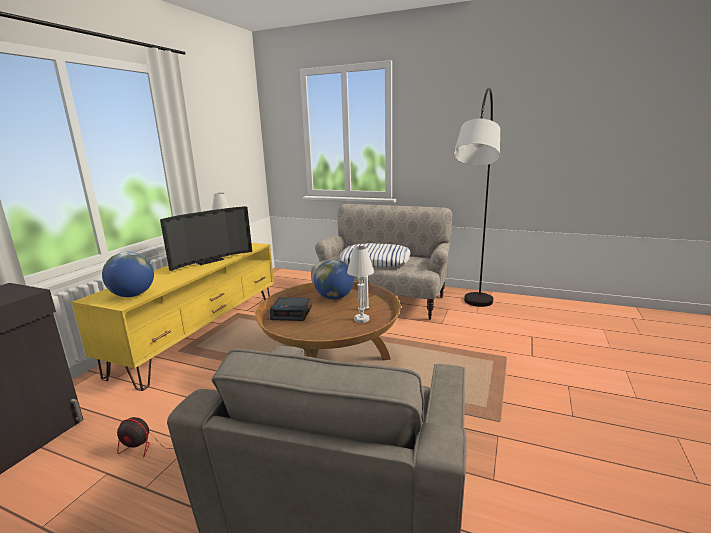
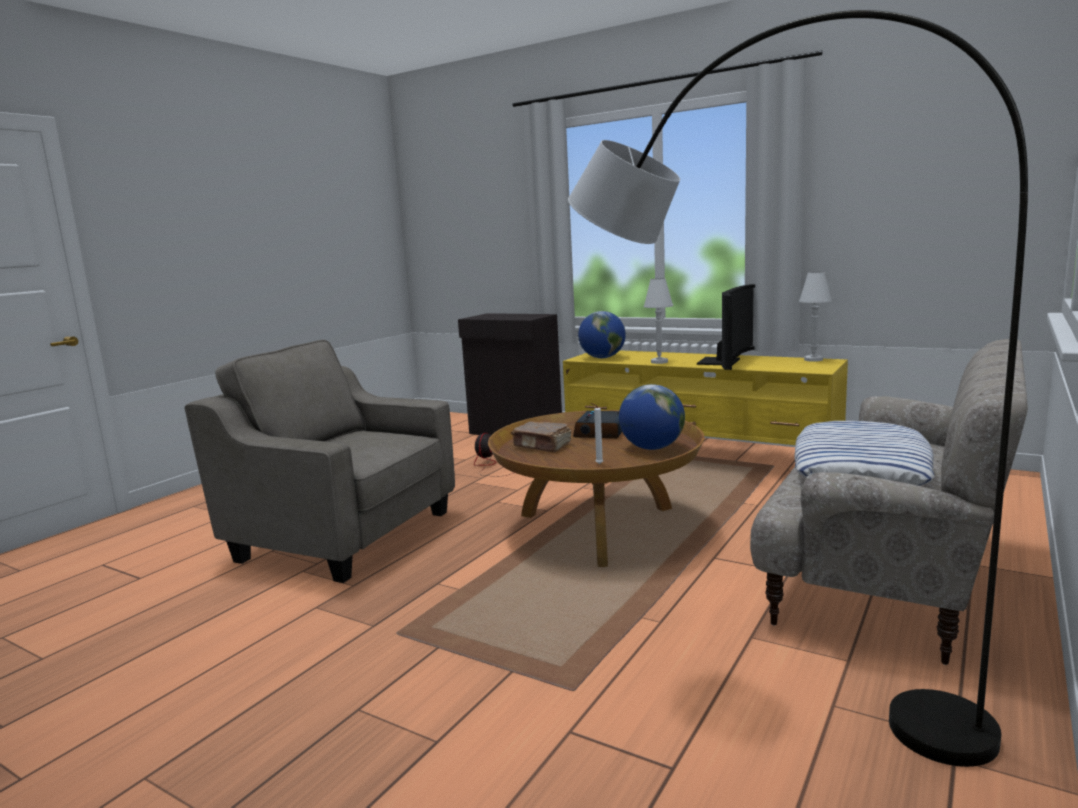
camera: 100 degrees right, 5 degrees down
television [160,206,252,271] -> television turned 120 degrees counterclockwise [697,284,755,370]
white table lamp [347,246,374,323] -> white table lamp moved to [644,278,673,364]
none -> brown book [511,421,571,452]

